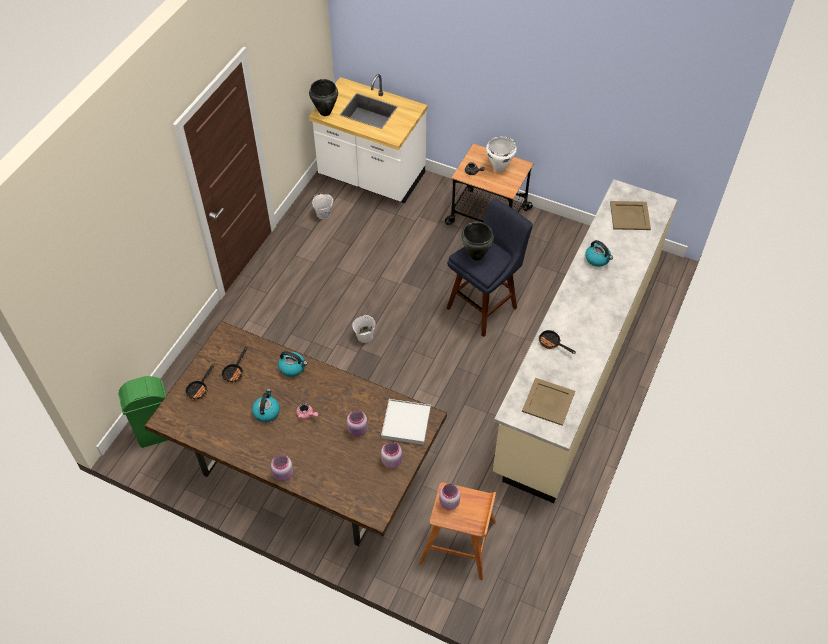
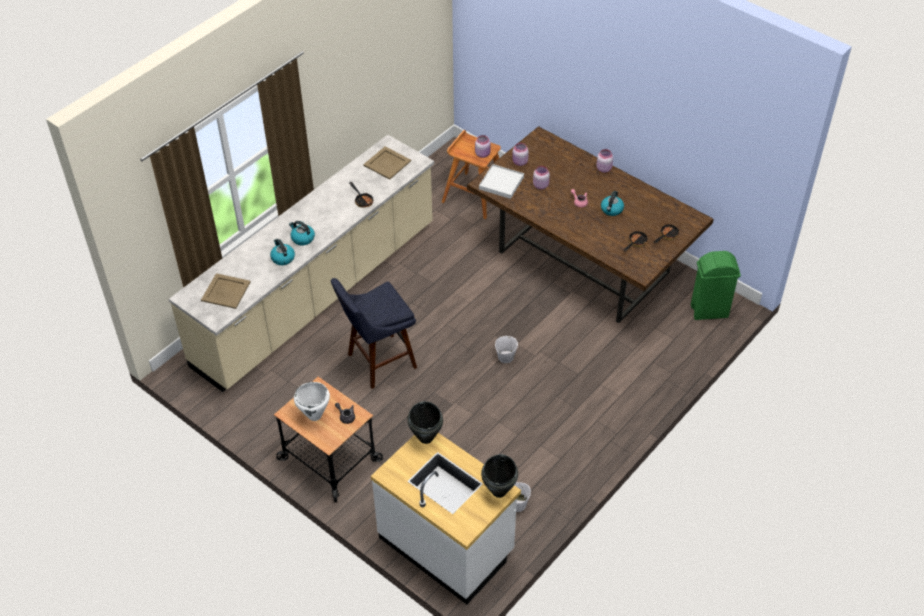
camera: 165 degrees left, 5 degrees down
kettle [278,351,308,377] -> kettle moved to [289,221,315,245]
black cooking pot [461,222,494,261] -> black cooking pot moved to [407,401,443,444]

